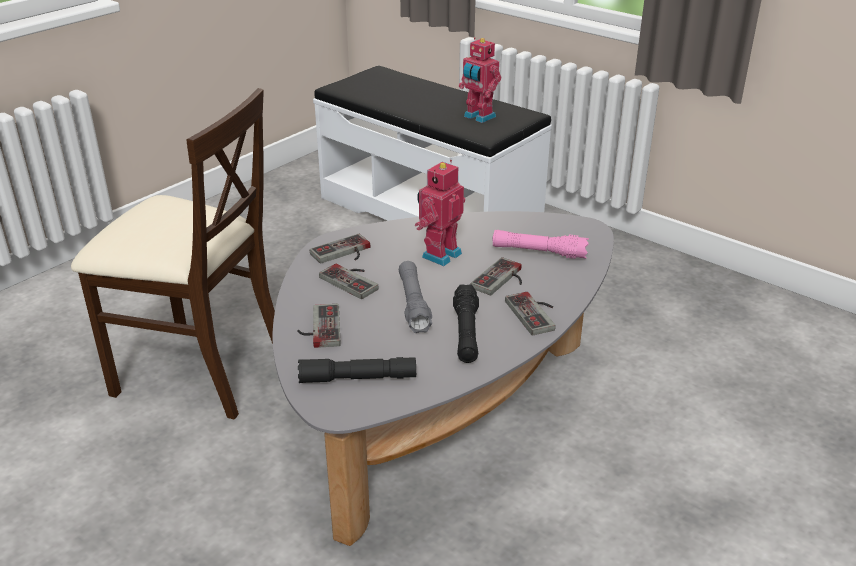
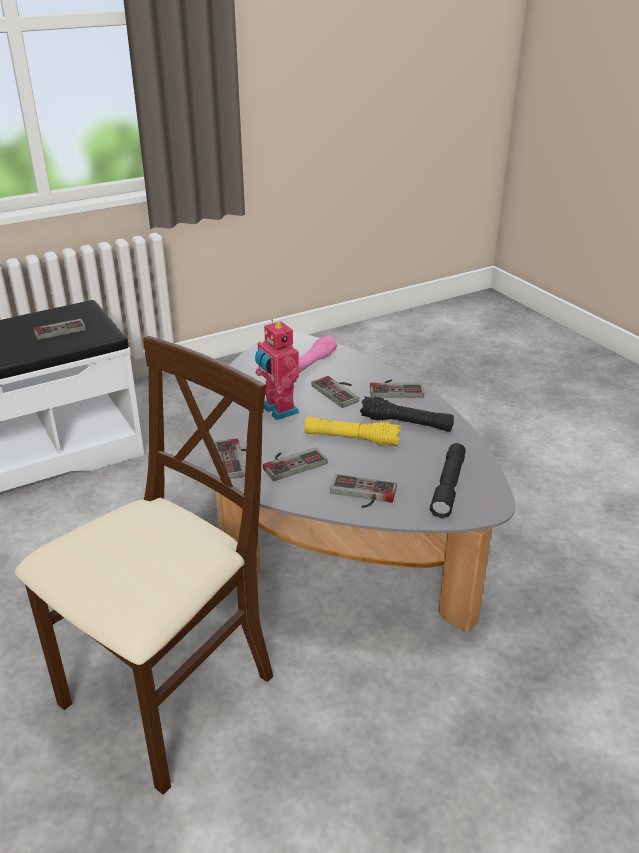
camera: 70 degrees left, 0 degrees up
grey flashlight [399,261,432,333] -> yellow flashlight [304,417,401,446]
toy robot [459,37,501,123] -> game controller [33,319,86,340]

